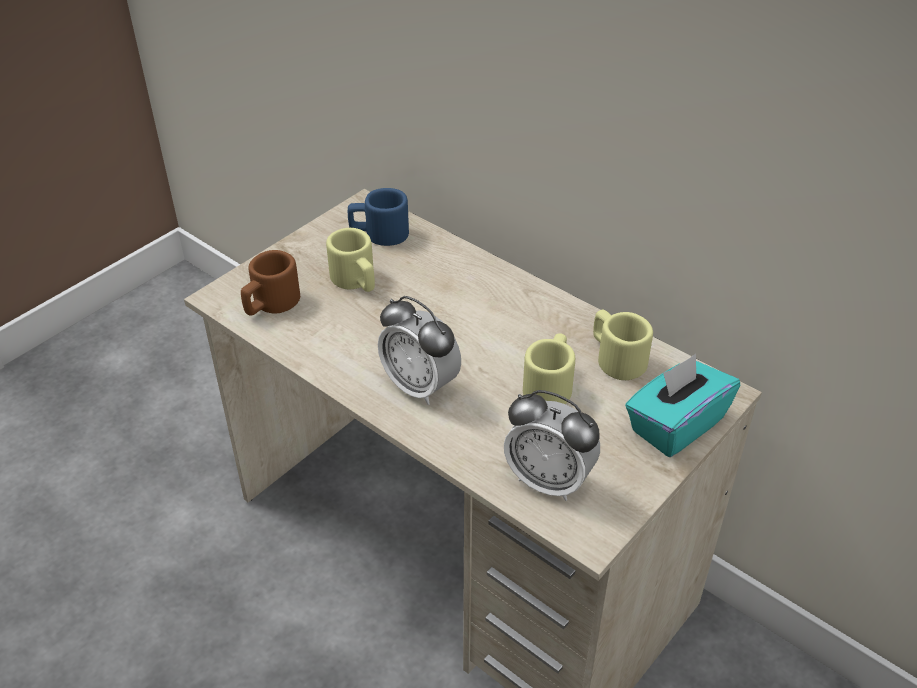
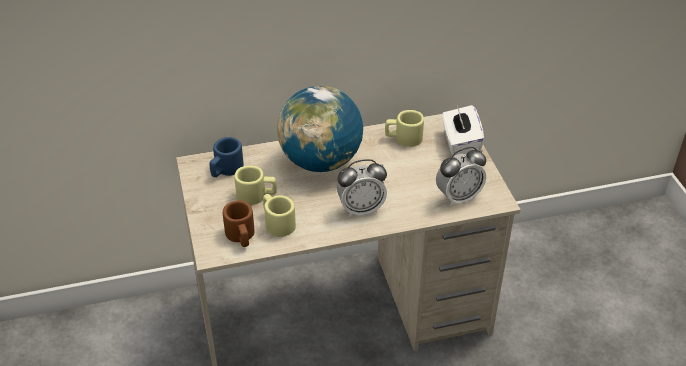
camera: 55 degrees left, 0 degrees up
beige mug [523,333,575,404] -> beige mug moved to [263,194,296,237]
turquoise tissue box [625,354,740,457] -> white tissue box [442,105,484,156]
none -> globe [277,86,363,172]

